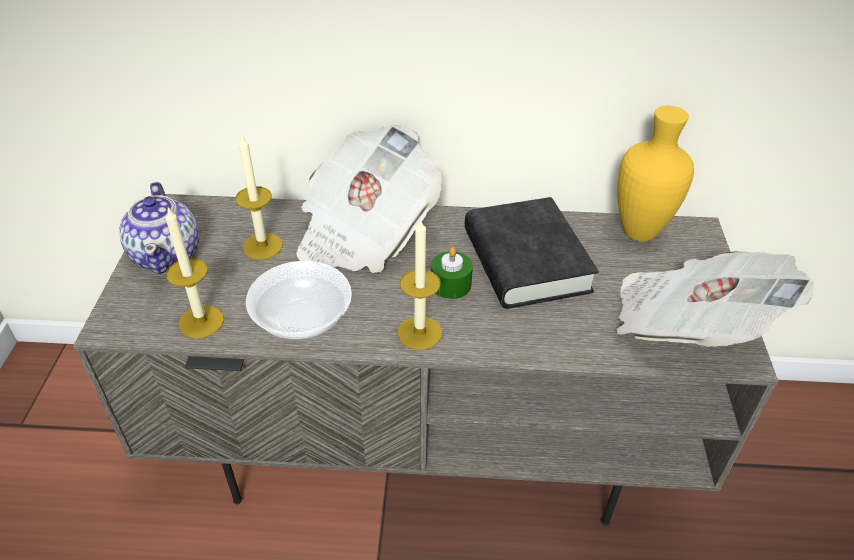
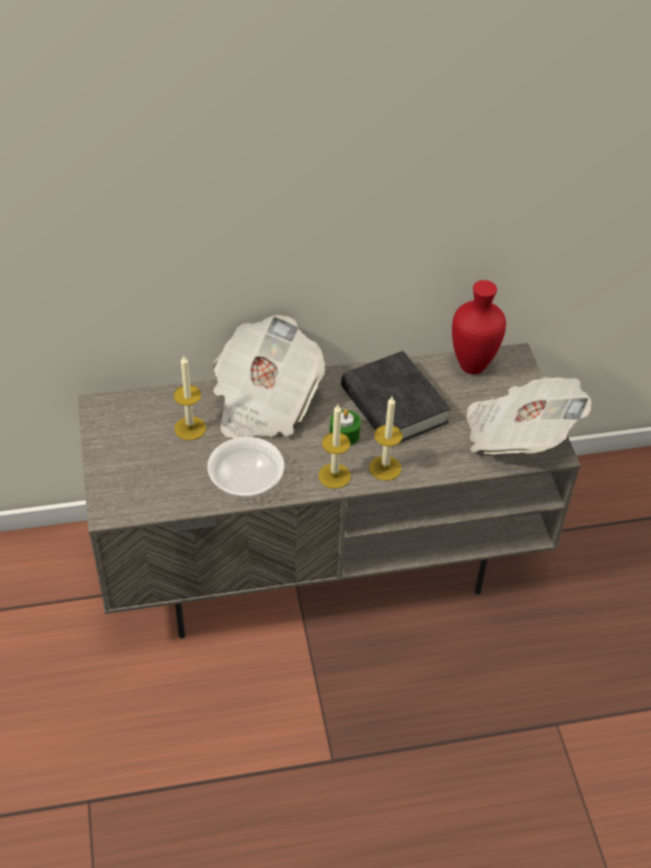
camera: 15 degrees left, 5 degrees up
teapot [119,182,199,274] -> none
candle [165,207,224,339] -> candle moved to [369,397,403,481]
yellow vase [617,106,694,242] -> red vase [452,280,506,374]

